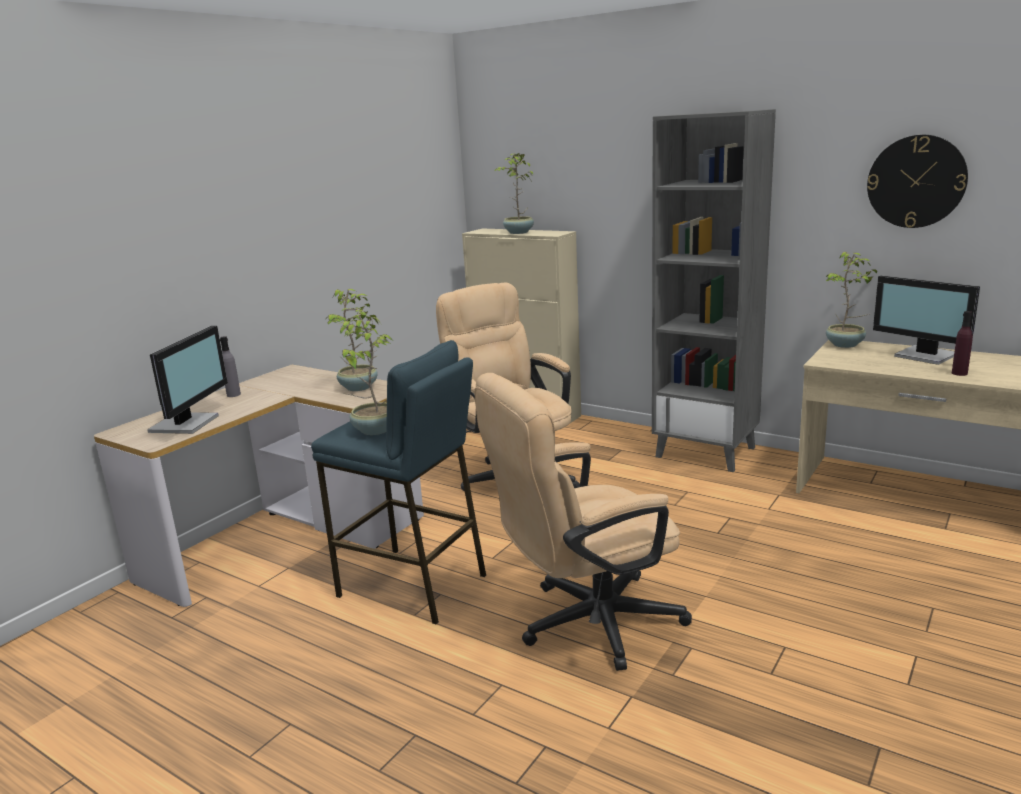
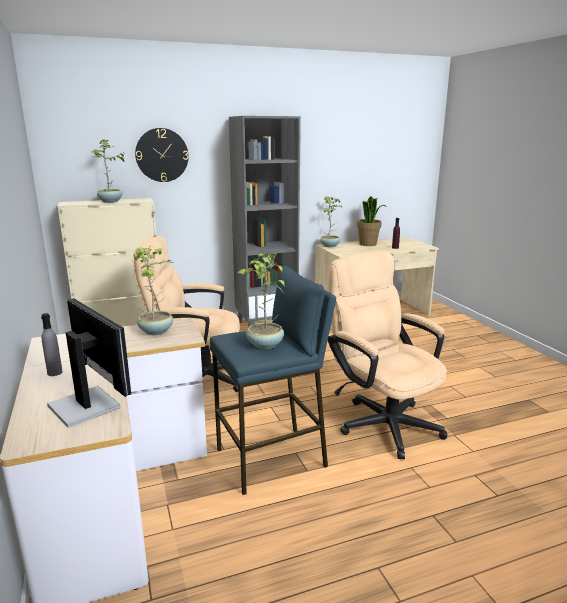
camera: 55 degrees left, 0 degrees up
beige office chair [474,373,692,671] -> beige office chair turned 135 degrees clockwise [328,251,447,459]
wall clock [867,135,968,228] -> wall clock moved to [135,128,188,182]
monitor [873,275,980,365] -> potted plant [357,196,386,246]

